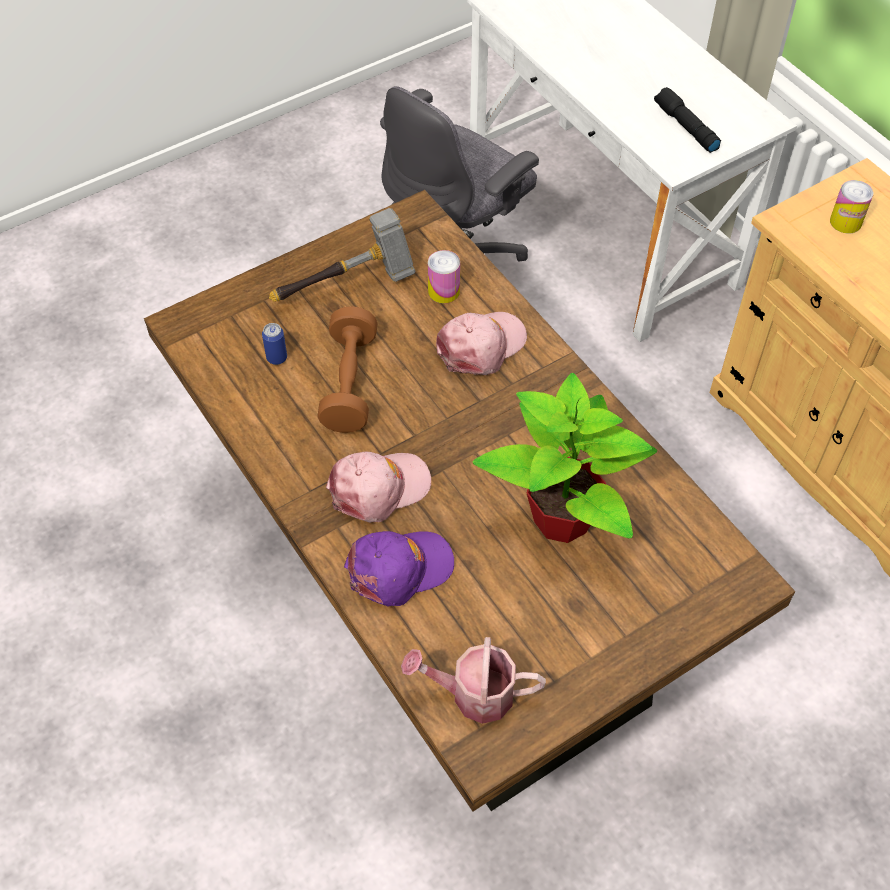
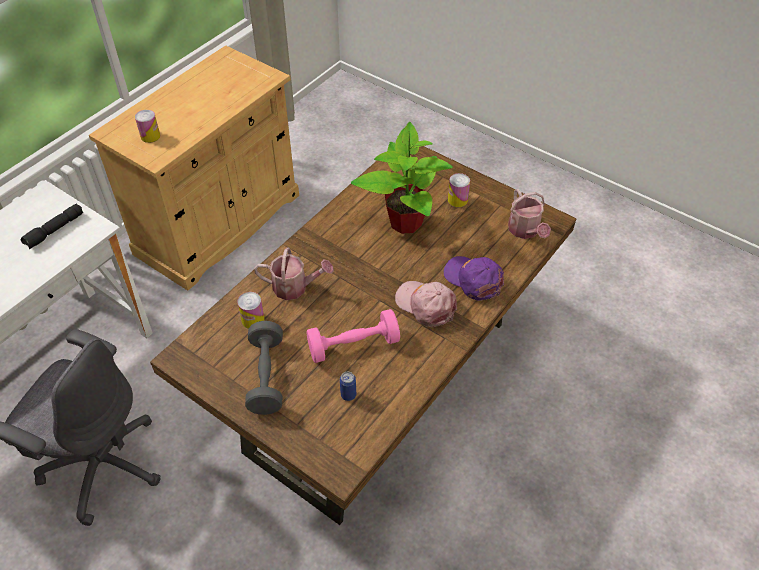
camera: 110 degrees left, 5 degrees down
hammer [269,208,416,302] -> grey dumbbell [245,321,283,415]
brown dumbbell [317,306,377,433] -> pink dumbbell [306,309,400,363]
pink cap [436,312,527,375] -> watering can [254,248,334,300]
none -> can [448,173,470,207]

